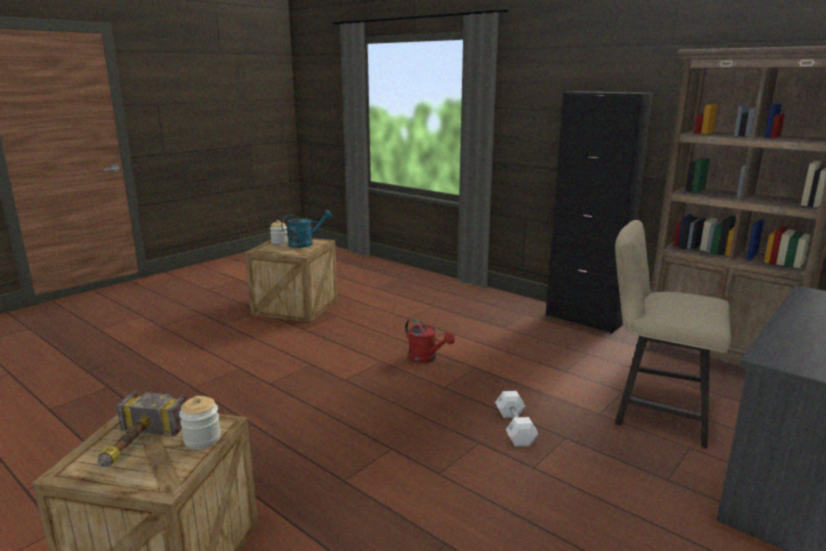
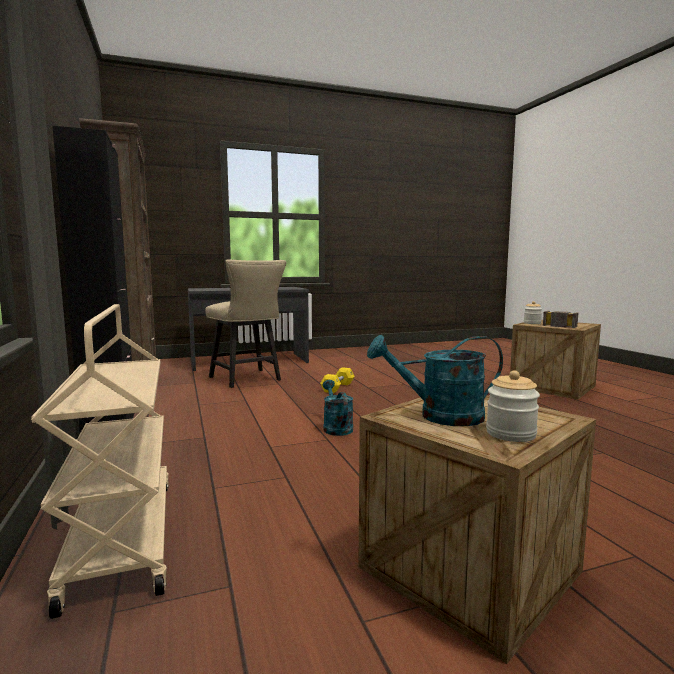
camera: 150 degrees left, 10 degrees down
red watering can [405,319,455,363] -> turquoise watering can [323,380,353,436]
white dumbbell [495,391,538,447] -> yellow dumbbell [320,367,355,393]
none -> beige cart [31,304,169,619]

